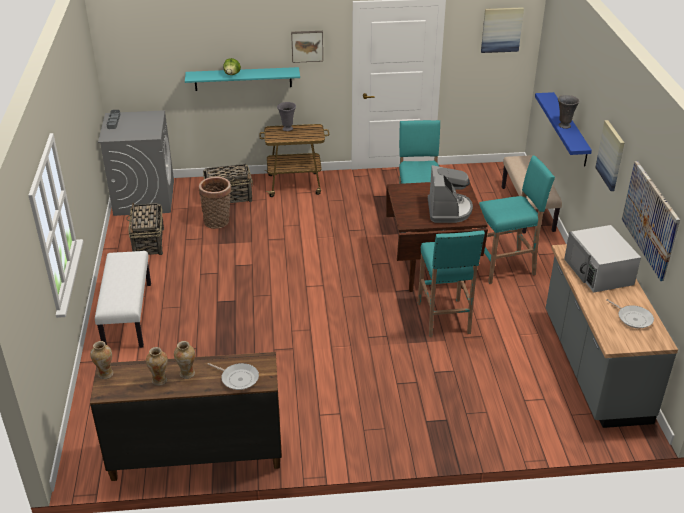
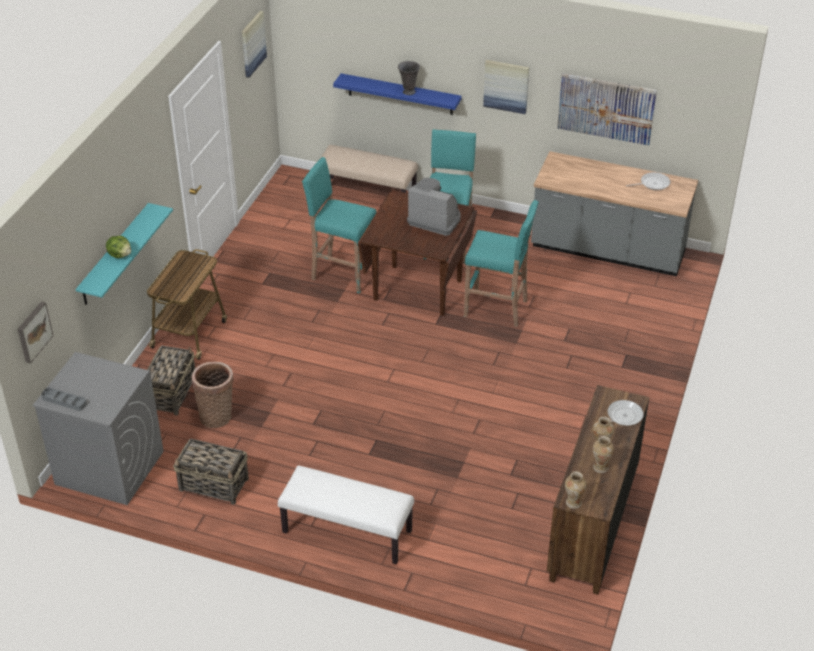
camera: 65 degrees left, 5 degrees up
grey vase [277,102,296,131] -> none
picture [291,31,323,63] -> picture moved to [18,302,54,364]
white microwave [564,225,641,293] -> none

